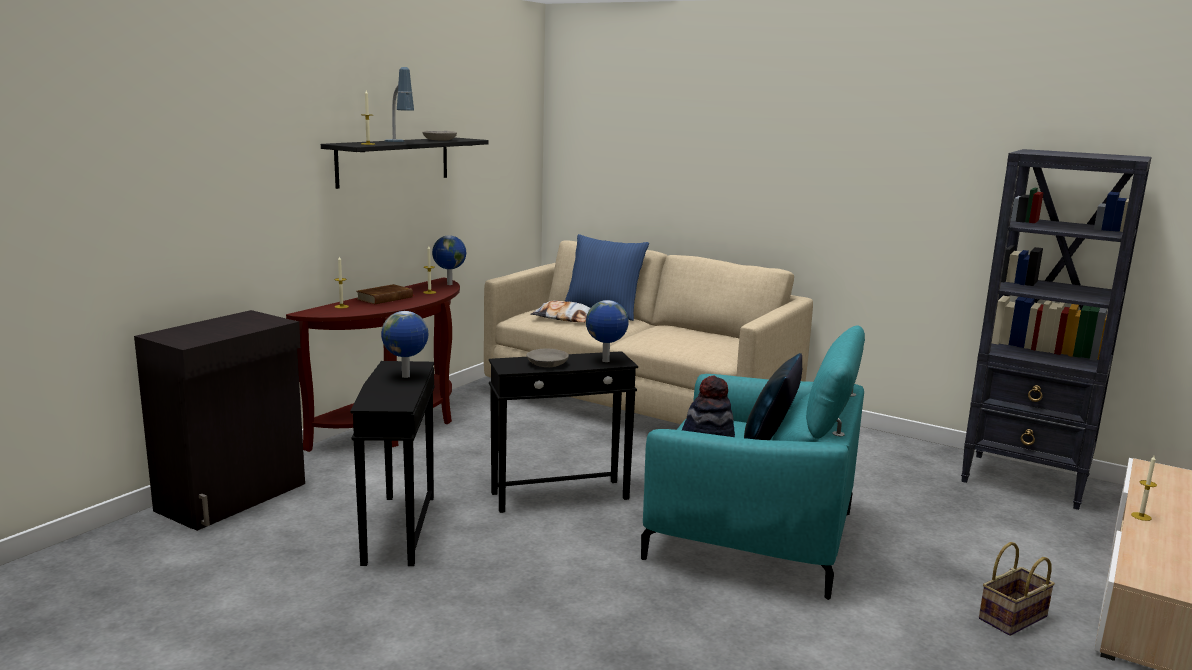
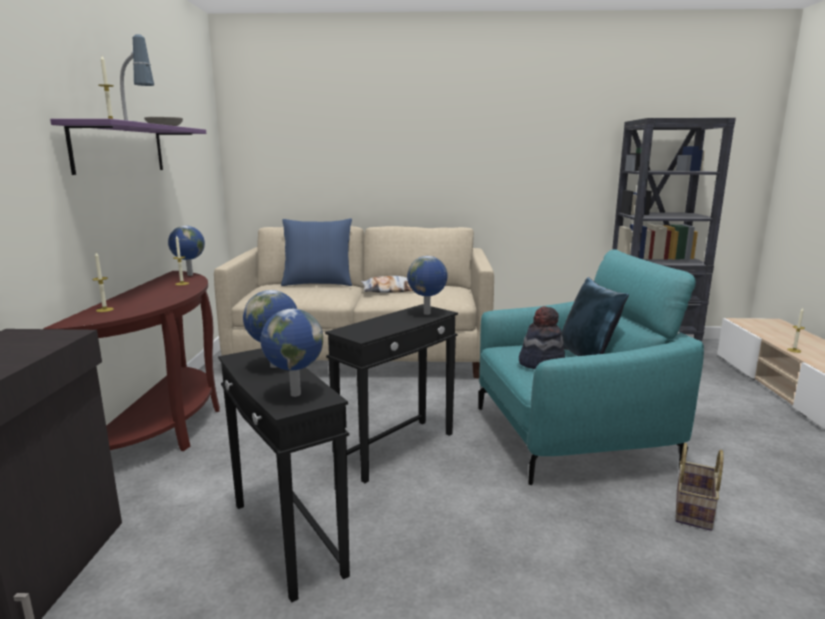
camera: 30 degrees left, 0 degrees up
black shelf [321,138,489,189] -> purple shelf [50,119,206,175]
brown book [357,284,413,304] -> none
grey bowl [526,349,569,367] -> none
pillow [530,301,590,322] -> pillow moved to [361,276,413,293]
basket [979,542,1055,636] -> basket moved to [675,443,724,531]
none -> globe [260,309,323,397]

